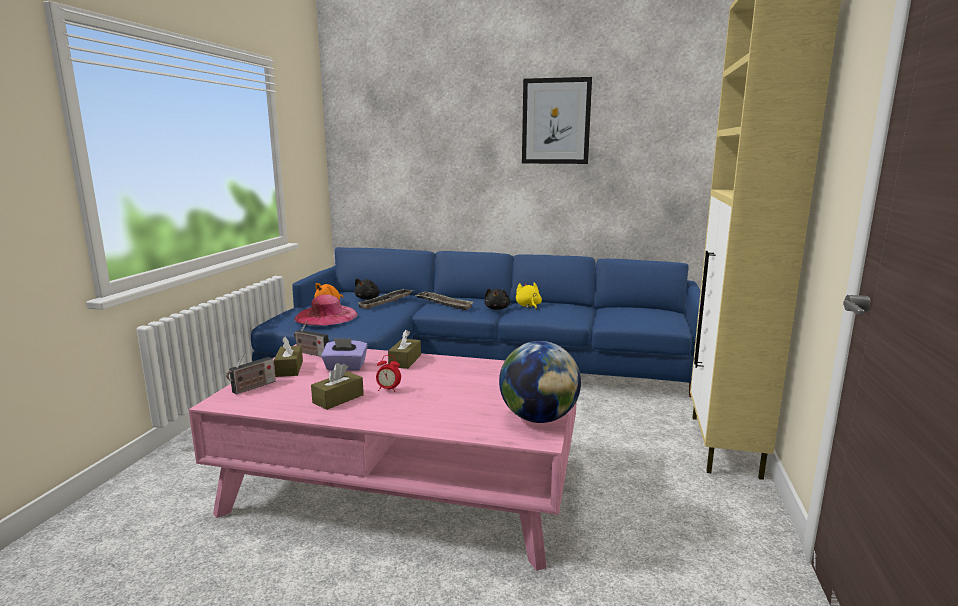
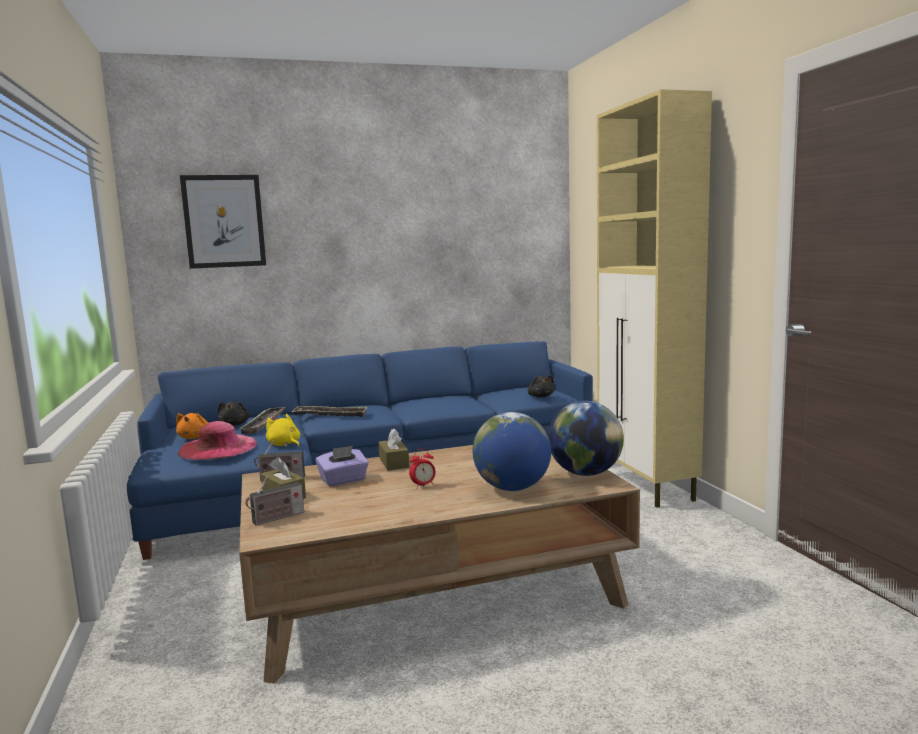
camera: 30 degrees left, 5 degrees down
pink coffee table [188,344,577,571] -> brown coffee table [239,445,640,684]
radio [226,352,275,394] -> radio turned 45 degrees clockwise [245,475,304,525]
brown tissue box [311,363,364,410] -> none
black plush toy [485,288,511,310] -> black plush toy moved to [528,375,555,398]
yellow plush toy [516,282,542,309] -> yellow plush toy moved to [266,413,300,447]
picture [522,77,592,164] -> picture moved to [180,175,266,269]
none -> globe [473,412,551,491]

